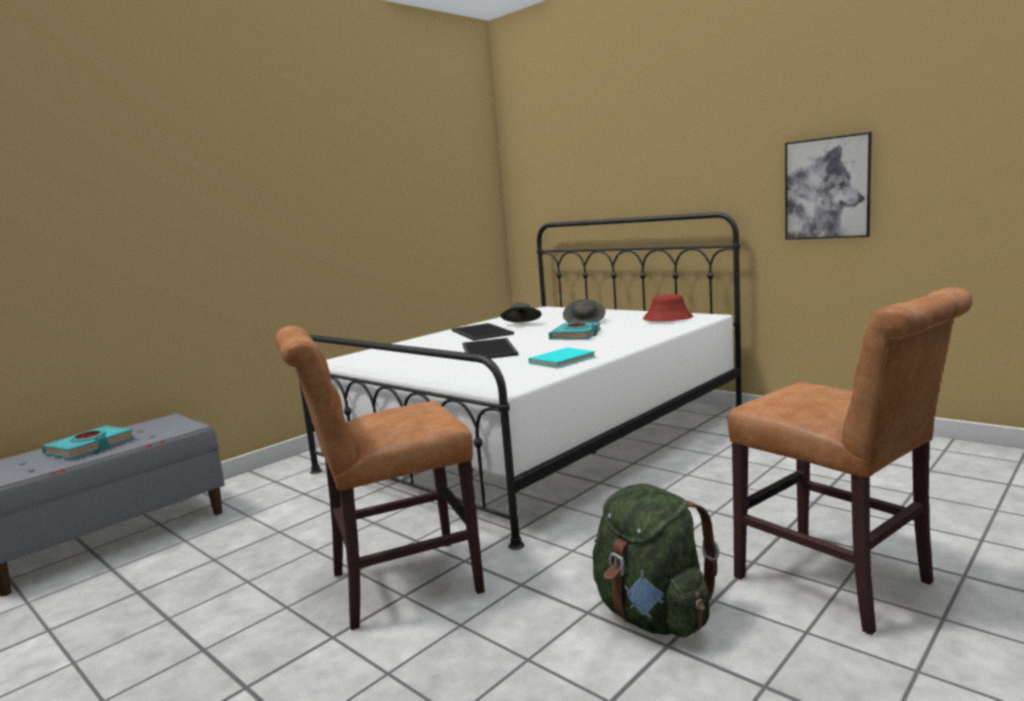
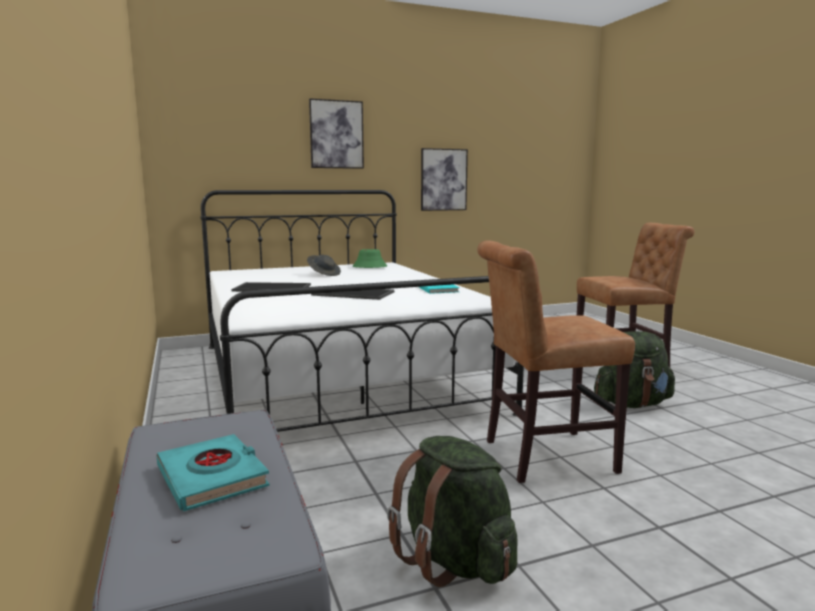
camera: 65 degrees left, 0 degrees up
brown chair [275,325,485,630] -> brown chair turned 75 degrees clockwise [477,240,635,483]
grey hat [500,303,541,322] -> none
turquoise book [549,322,601,340] -> none
red hat [643,294,693,321] -> green hat [353,249,387,268]
none -> picture [309,98,364,169]
none -> green backpack [387,436,518,587]

